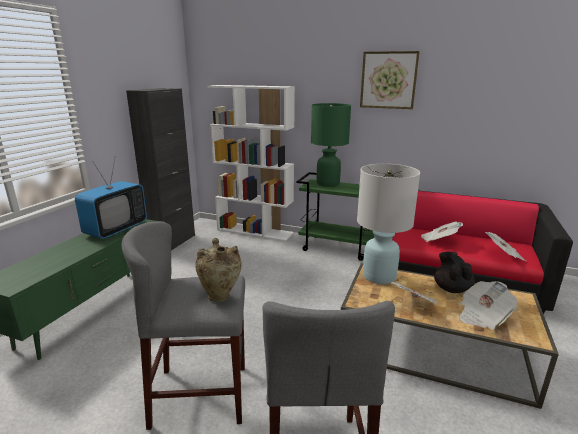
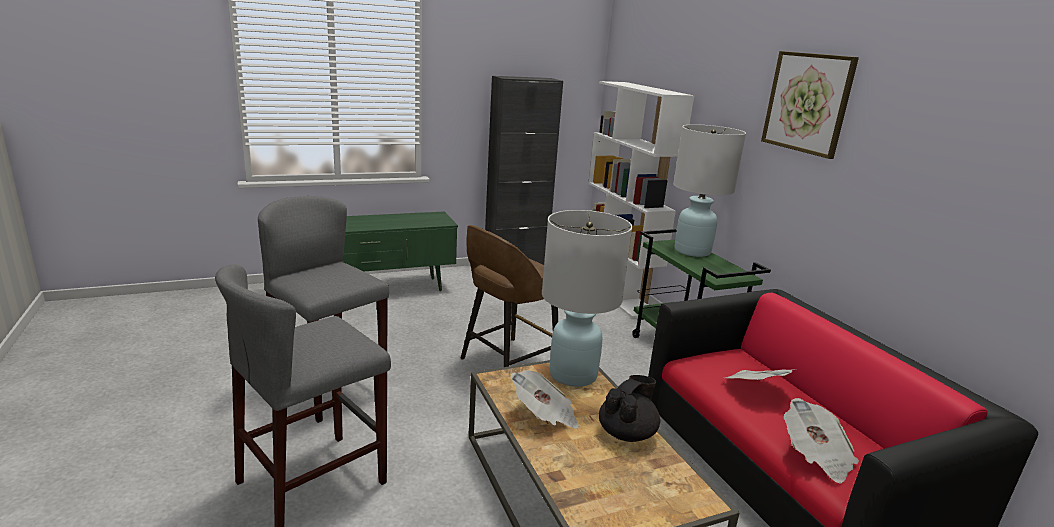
camera: 45 degrees right, 0 degrees up
television [75,156,147,239] -> none
beige vase [195,238,242,302] -> none
green table lamp [311,103,351,187] -> white table lamp [673,124,746,257]
newspaper [459,281,518,330] -> none
none -> brown stool [461,225,558,367]

